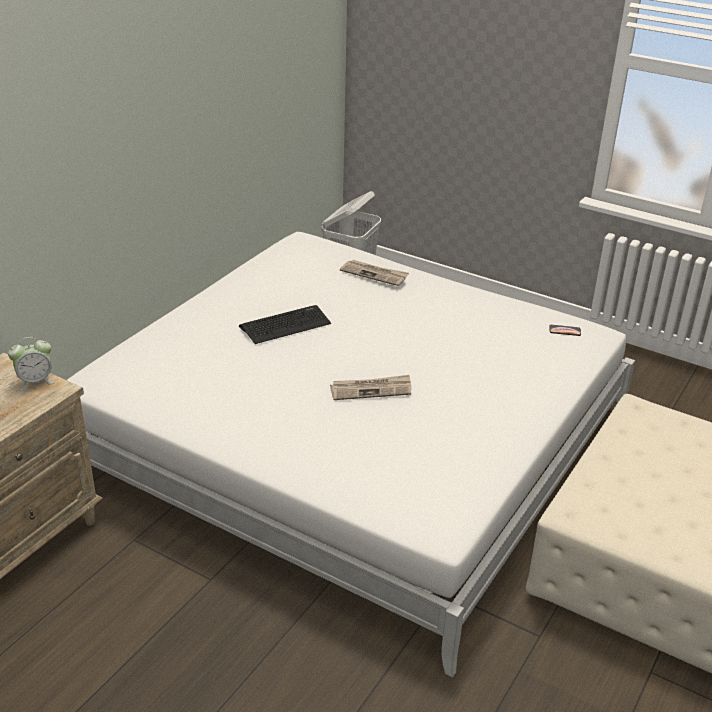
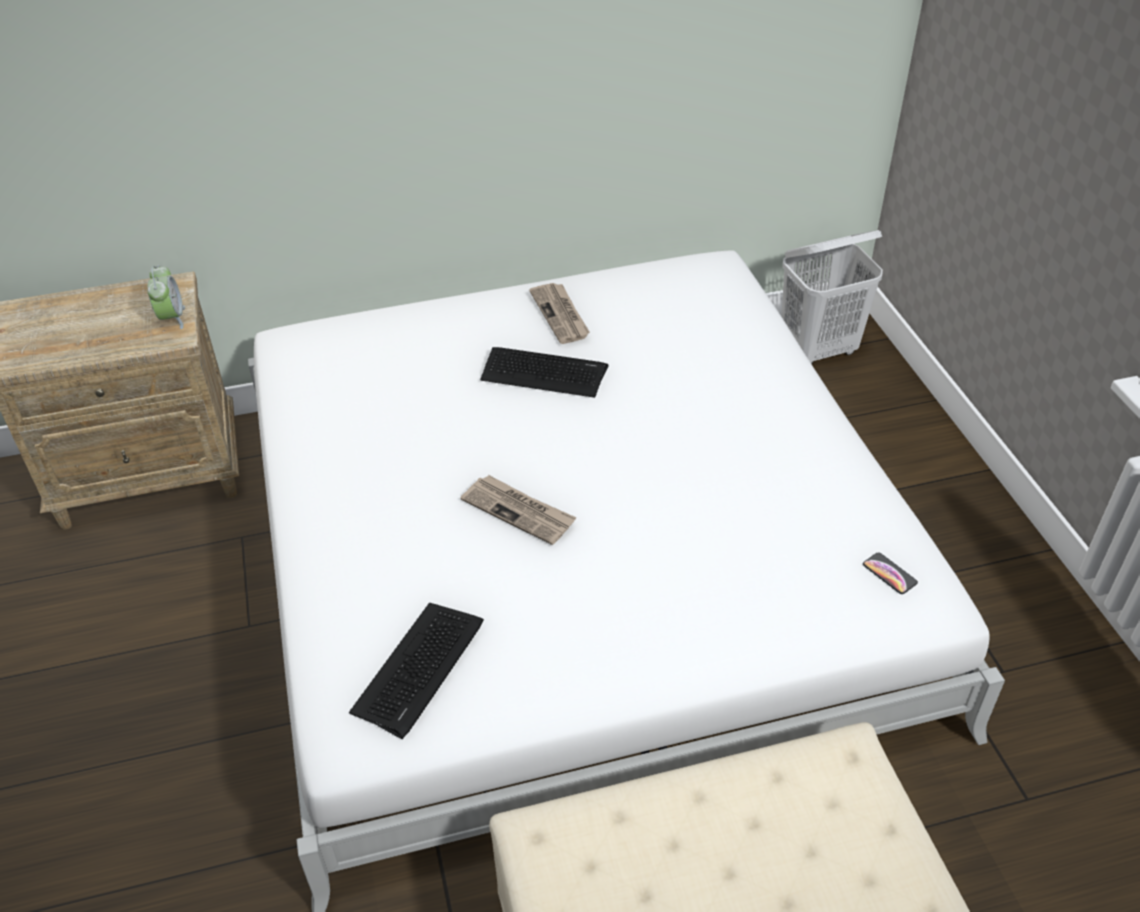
camera: 45 degrees right, 10 degrees up
alarm clock [8,337,55,390] -> alarm clock turned 120 degrees counterclockwise [147,265,185,329]
newspaper [340,260,409,286] -> newspaper moved to [530,283,590,344]
none -> keyboard [349,603,484,739]

